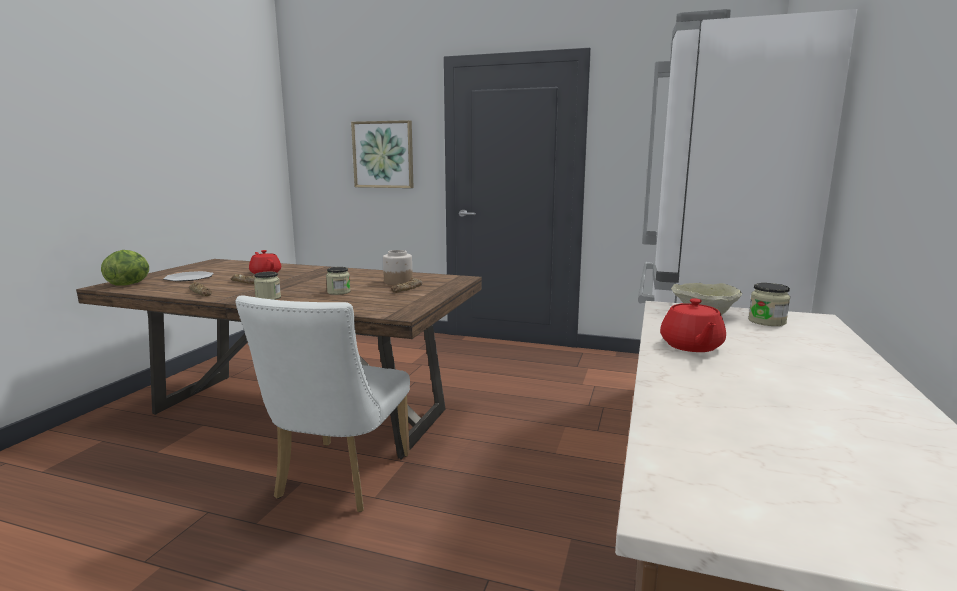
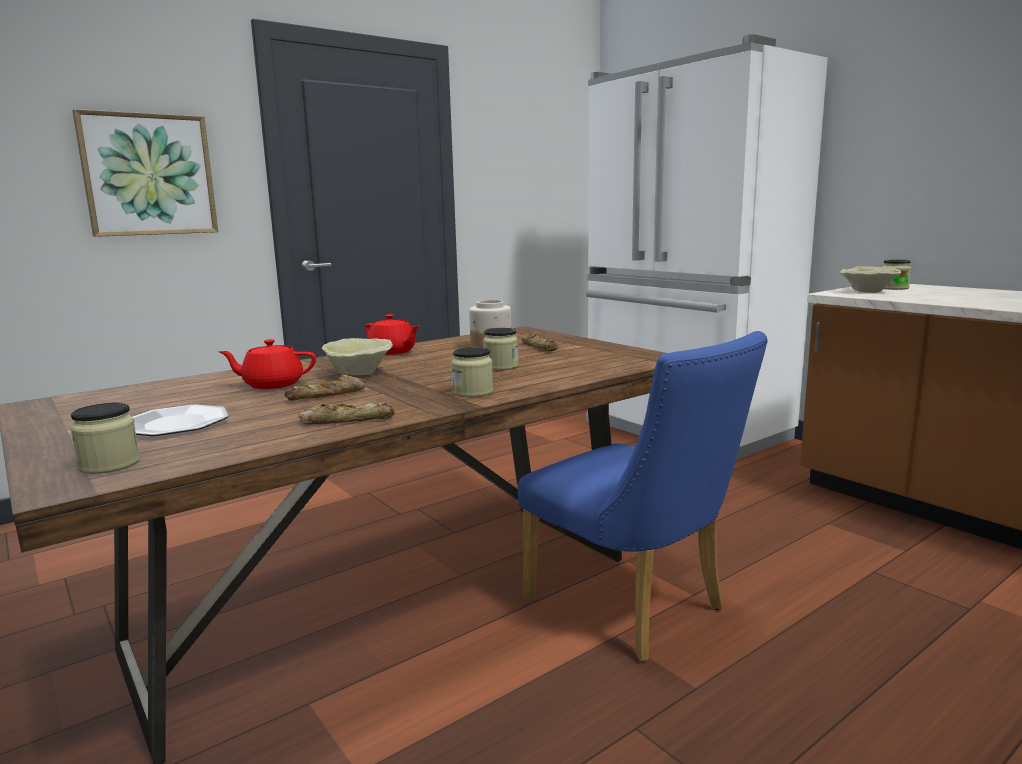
camera: 55 degrees left, 0 degrees up
lettuce [101,250,149,286] -> jar [70,403,140,474]
white chair [235,295,410,512] -> blue chair [518,331,768,662]
red teapot [660,298,726,352] -> red teapot moved to [365,314,419,355]
none -> beige bowl [322,338,393,375]

